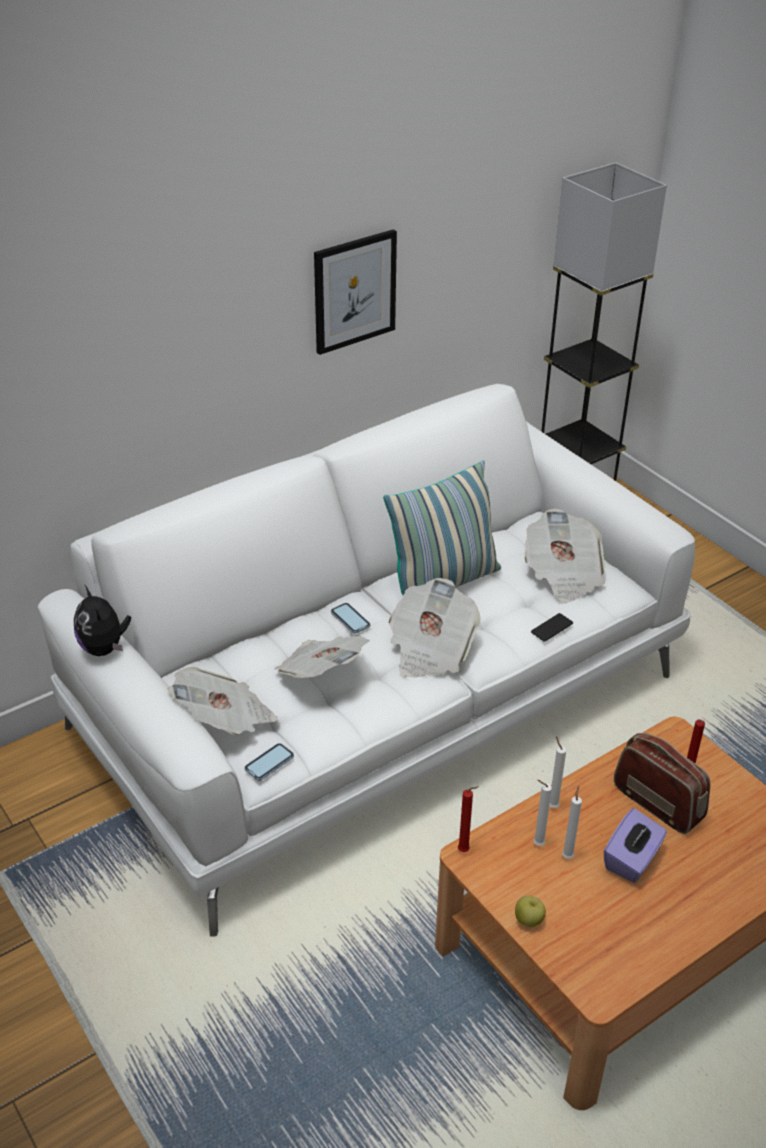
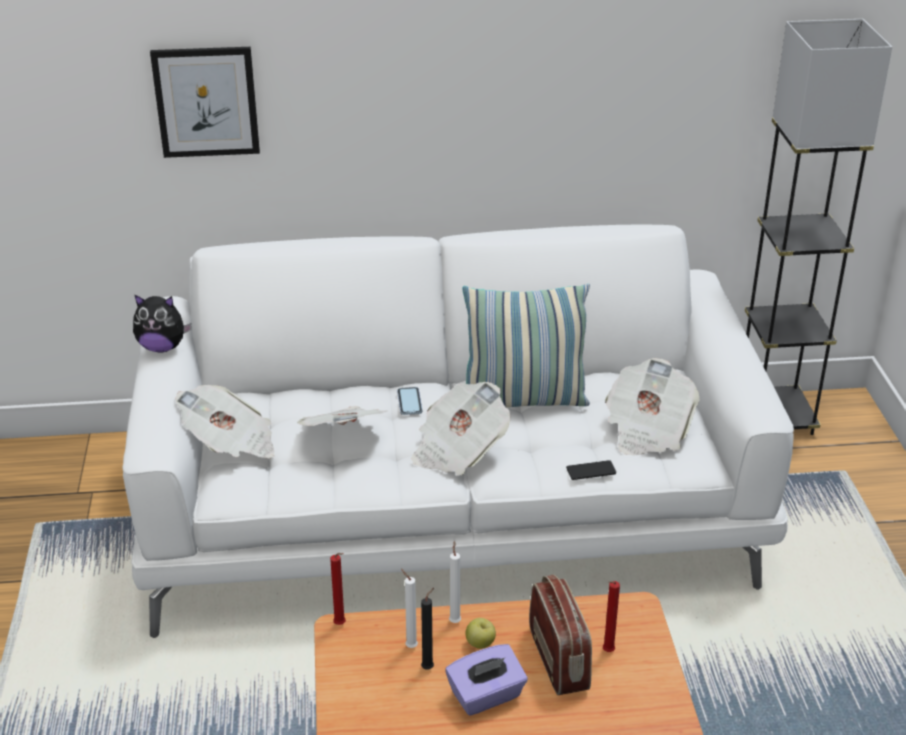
camera: 30 degrees right, 5 degrees down
plush toy [74,586,131,656] -> plush toy turned 90 degrees counterclockwise [133,294,192,353]
phone [244,743,294,781] -> none
picture [314,229,397,355] -> picture moved to [150,47,260,158]
apple [515,896,546,927] -> apple moved to [465,618,496,649]
white candle [562,786,582,859] -> black candle [421,588,434,669]

